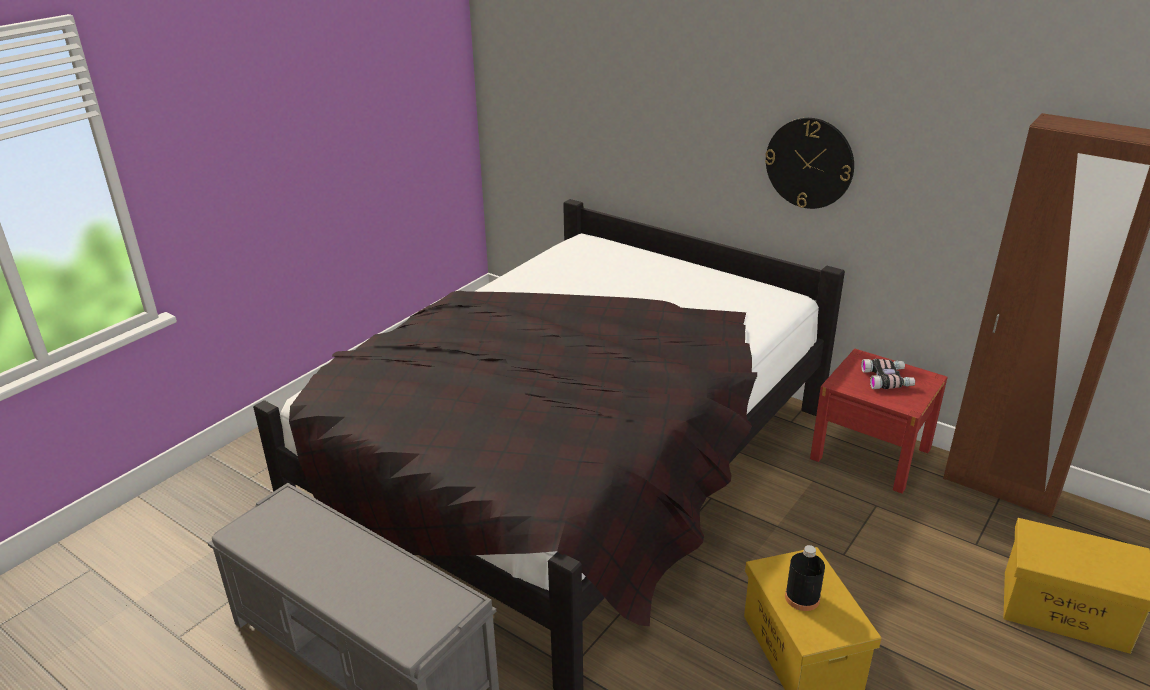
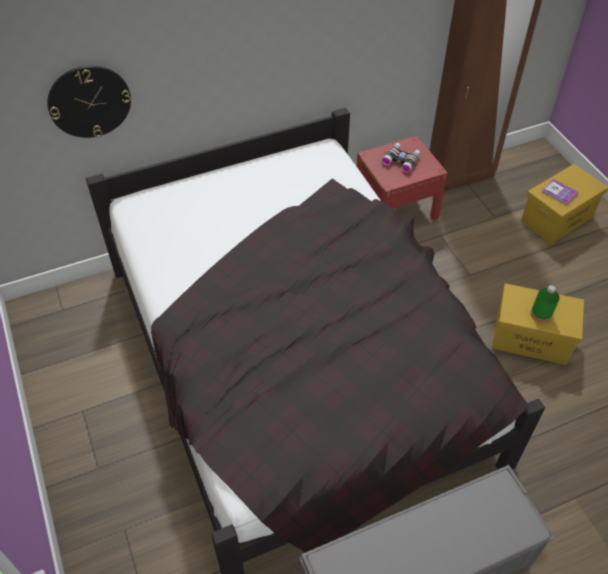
camera: 60 degrees left, 20 degrees up
wall clock [765,118,854,209] -> wall clock moved to [47,65,131,138]
black bottle [785,545,825,611] -> green bottle [531,285,560,323]
none -> book [542,179,578,205]

